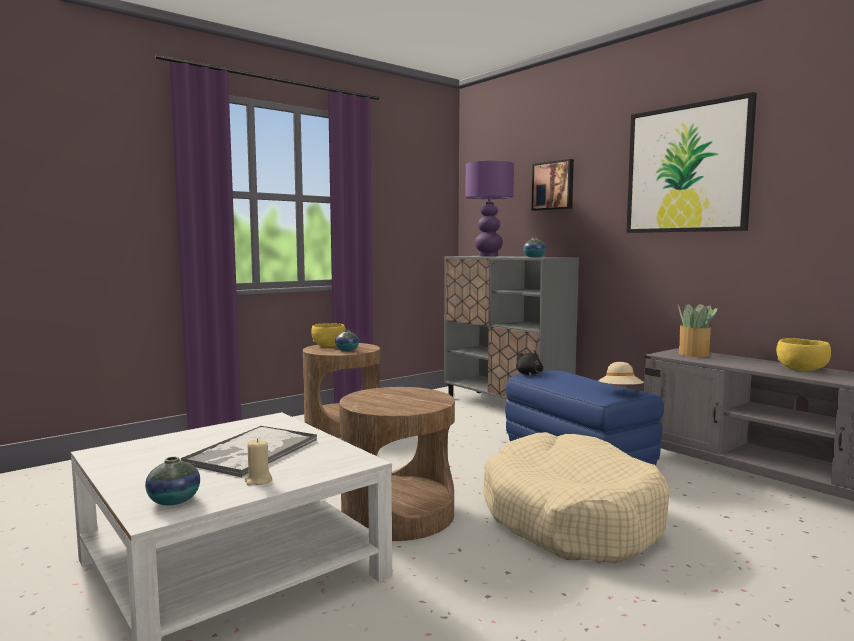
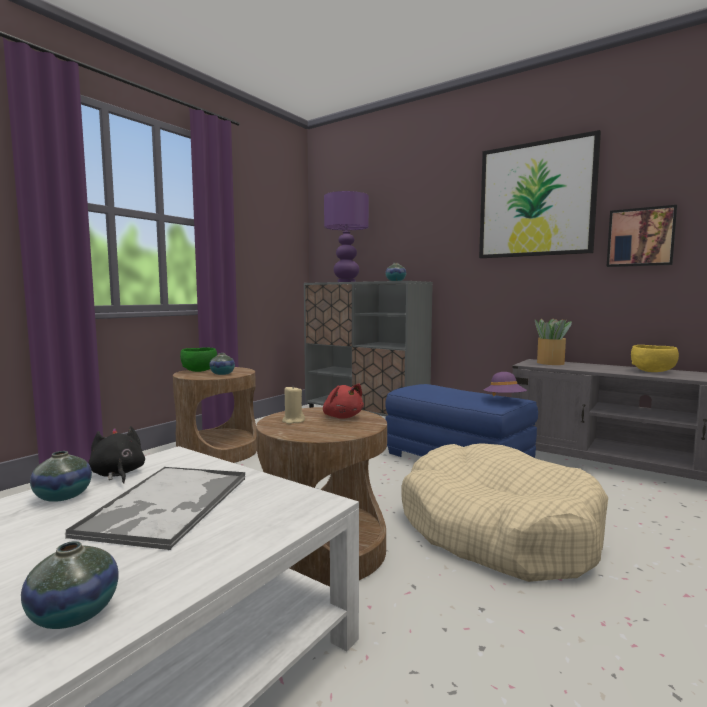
camera: 15 degrees left, 0 degrees up
beige candle [245,439,272,486] -> beige candle moved to [282,386,305,424]
yellow bowl [311,323,346,347] -> green bowl [180,347,217,372]
black plush toy [516,350,543,377] -> black plush toy moved to [89,426,145,483]
picture [531,159,574,211] -> picture moved to [607,205,677,267]
beige hat [598,362,644,387] -> purple hat [484,372,527,396]
none -> vase [30,451,92,502]
none -> red plush toy [323,384,364,419]

